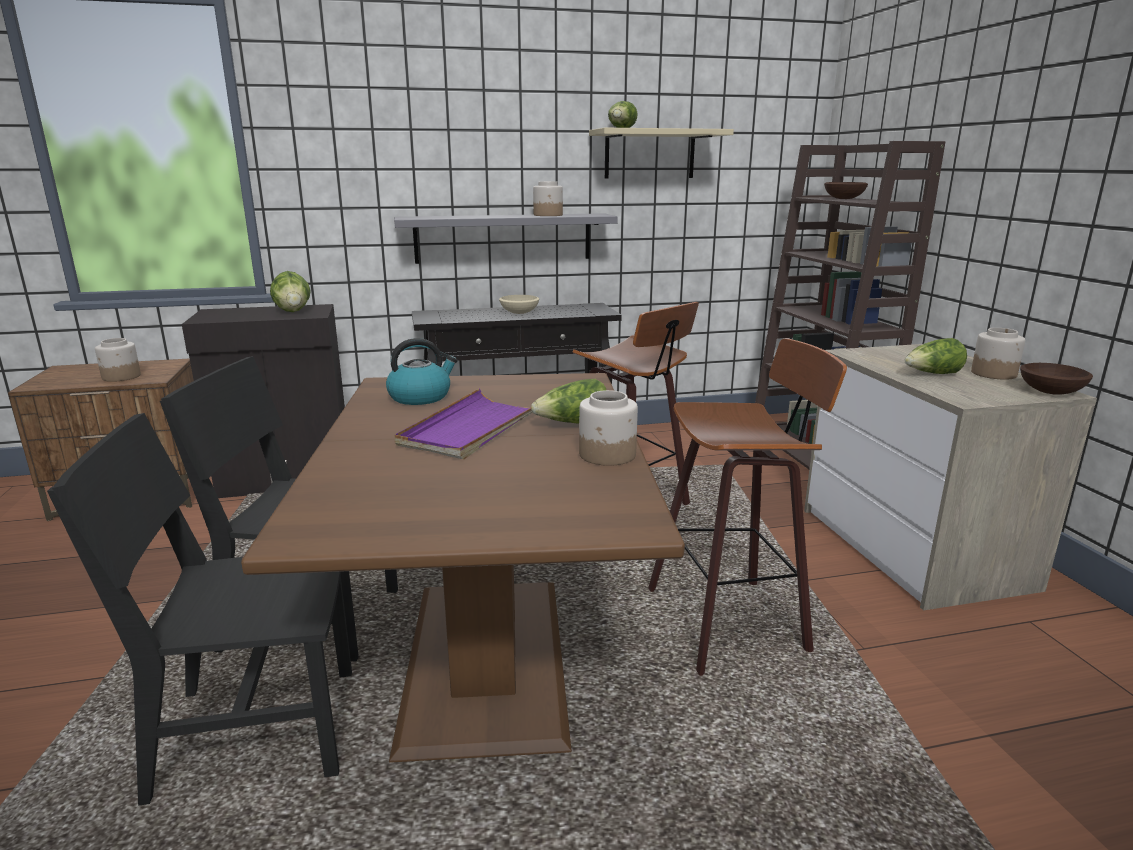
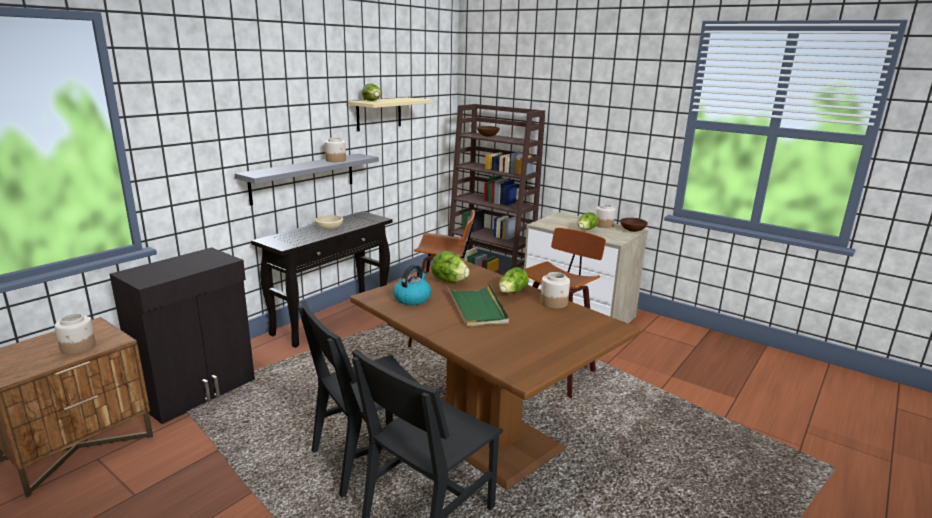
camera: 40 degrees left, 0 degrees up
lettuce [270,271,311,312] -> lettuce moved to [431,251,469,283]
purple tray [394,388,533,459] -> green tray [447,283,509,327]

